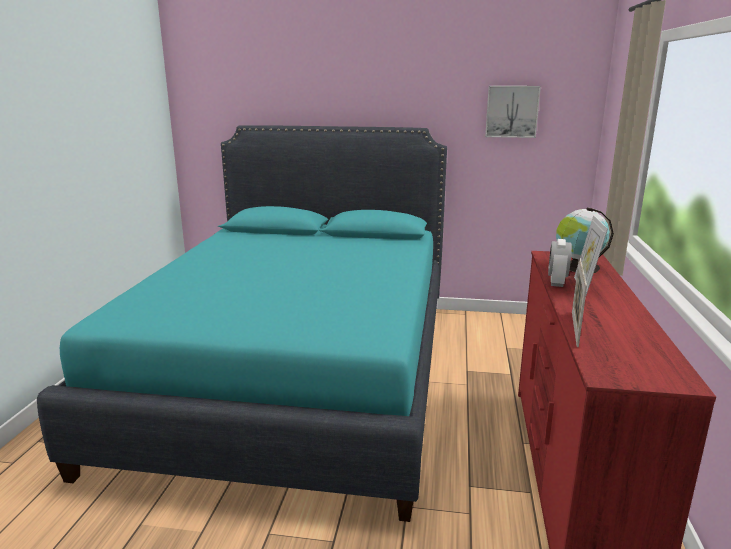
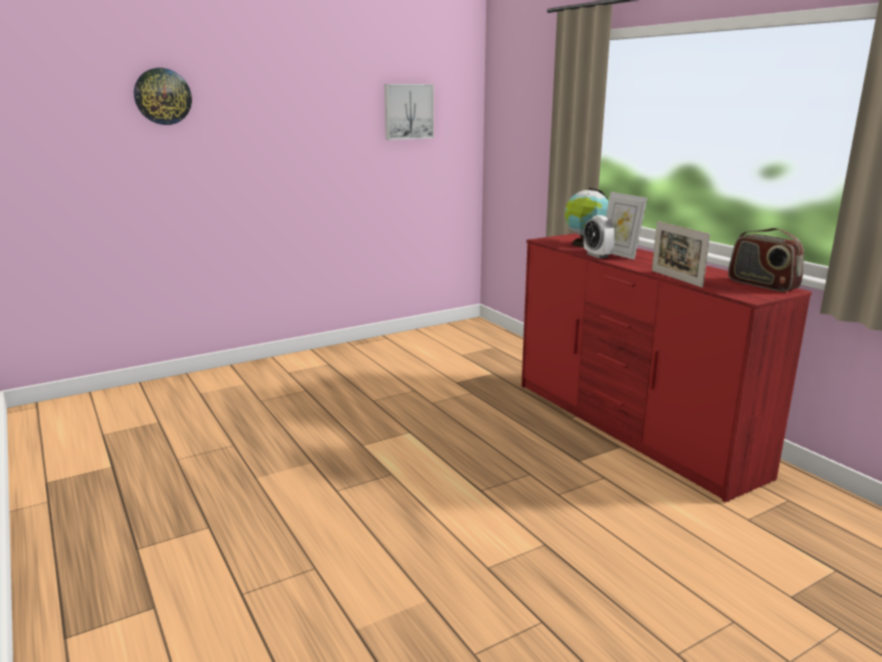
camera: 40 degrees left, 0 degrees up
turquoise bed [37,125,447,522] -> none
none -> wall clock [134,68,192,125]
none -> radio [728,228,804,292]

